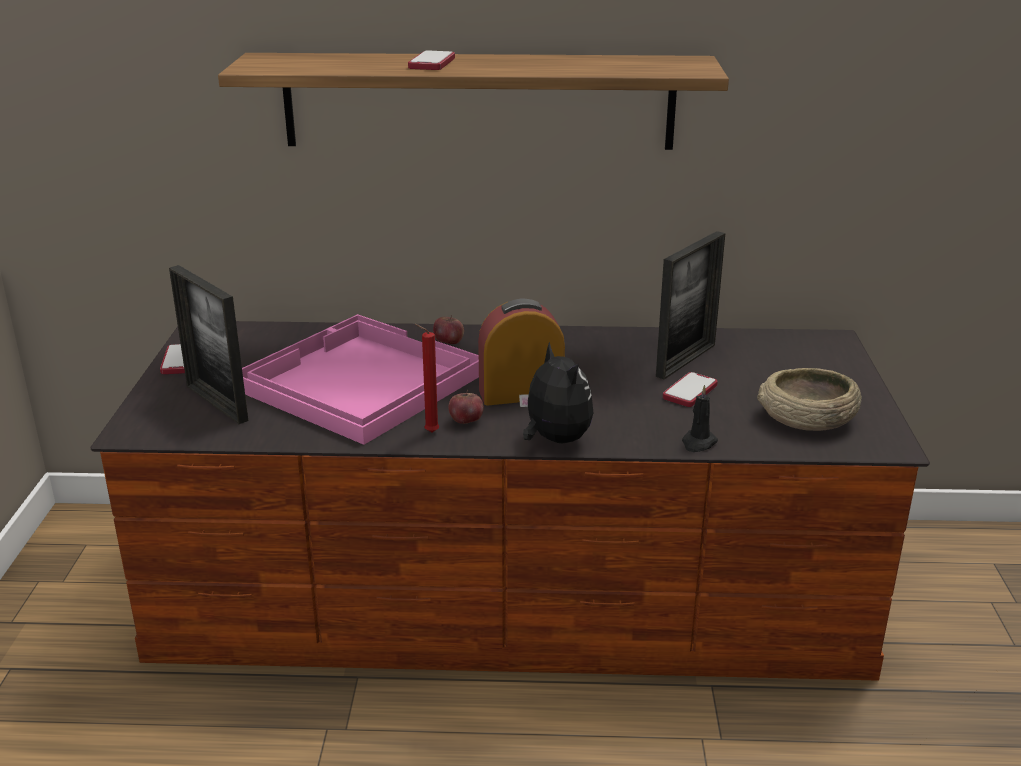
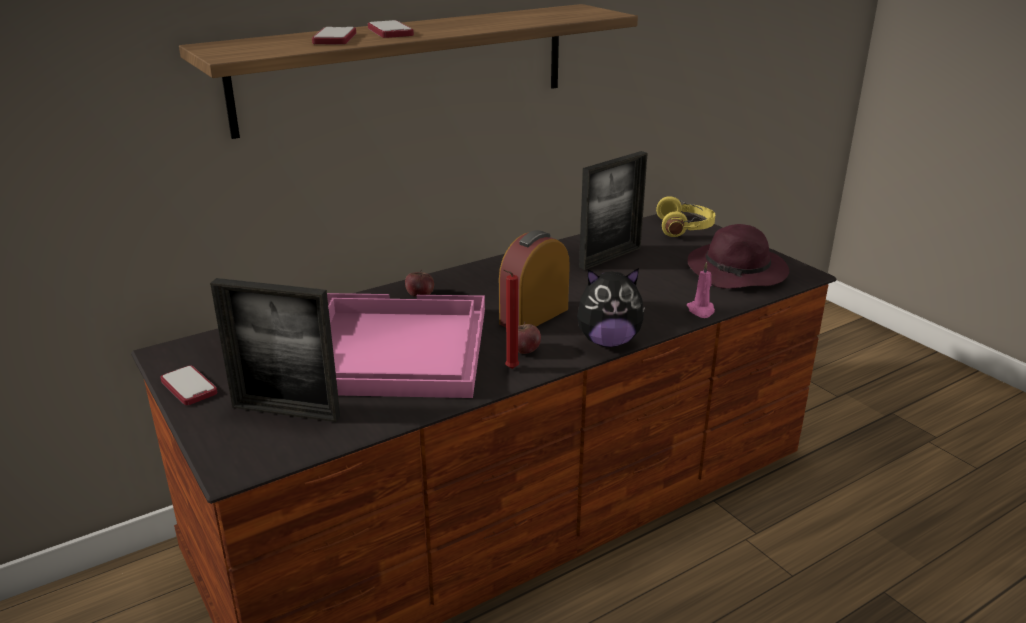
camera: 35 degrees left, 0 degrees up
plush toy [519,342,593,443] -> plush toy turned 150 degrees clockwise [577,268,645,347]
picture frame [656,231,725,379] -> picture frame turned 45 degrees clockwise [579,151,648,270]
phone [663,372,718,407] -> phone moved to [312,27,356,44]
black candle [682,385,718,452] -> pink candle [687,262,715,318]
beige bowl [757,368,862,431] -> purple hat [688,224,789,289]
none -> yellow headphones [656,196,715,237]

